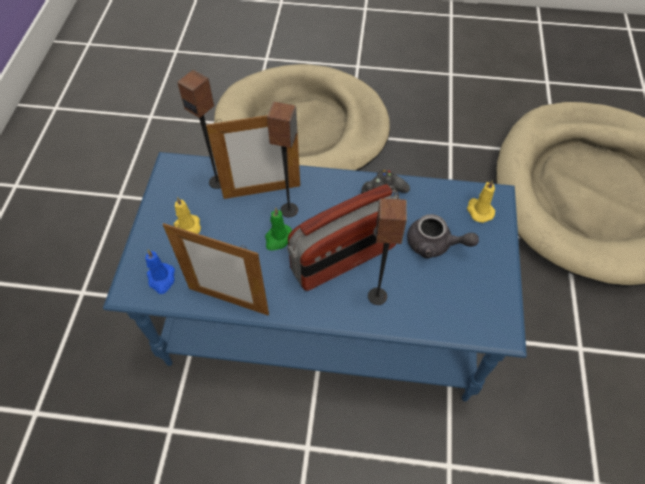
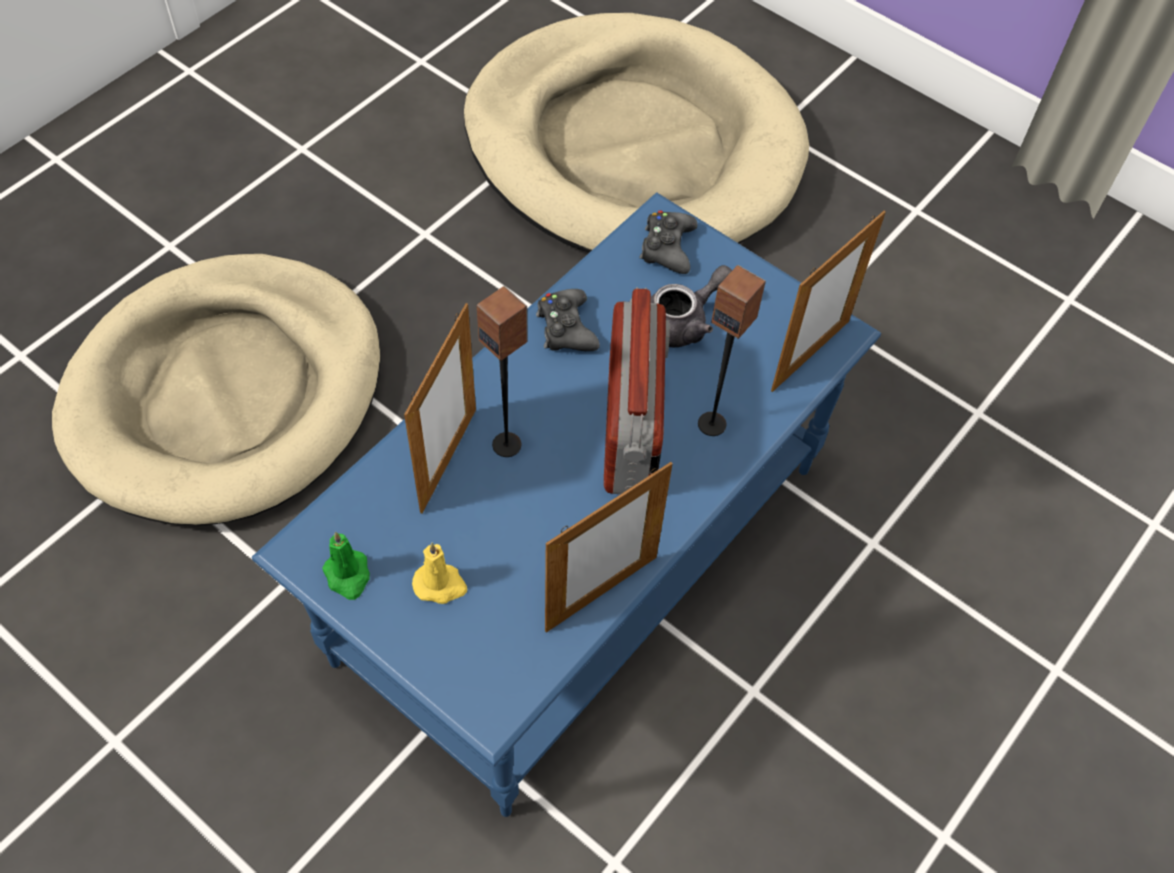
camera: 60 degrees left, 0 degrees up
blue candle [145,250,175,294] -> none
speaker [177,70,221,189] -> none
green candle [265,207,292,251] -> green candle moved to [322,532,370,600]
yellow candle [467,180,495,223] -> black game controller [640,211,698,274]
none -> picture frame [771,211,886,392]

